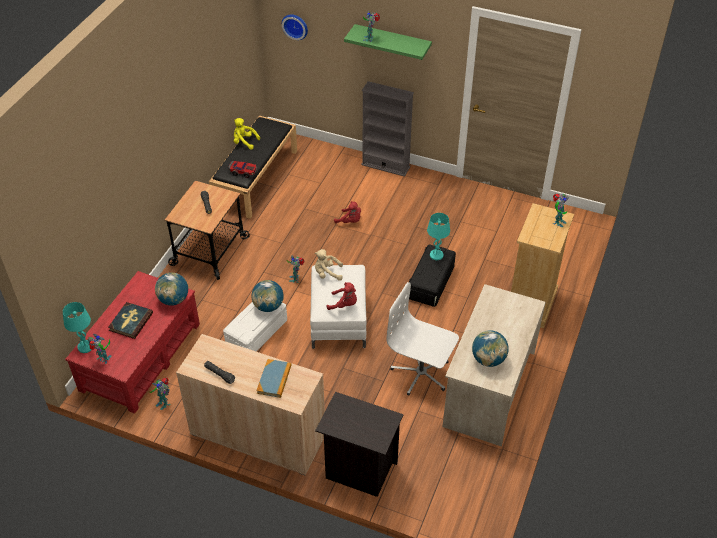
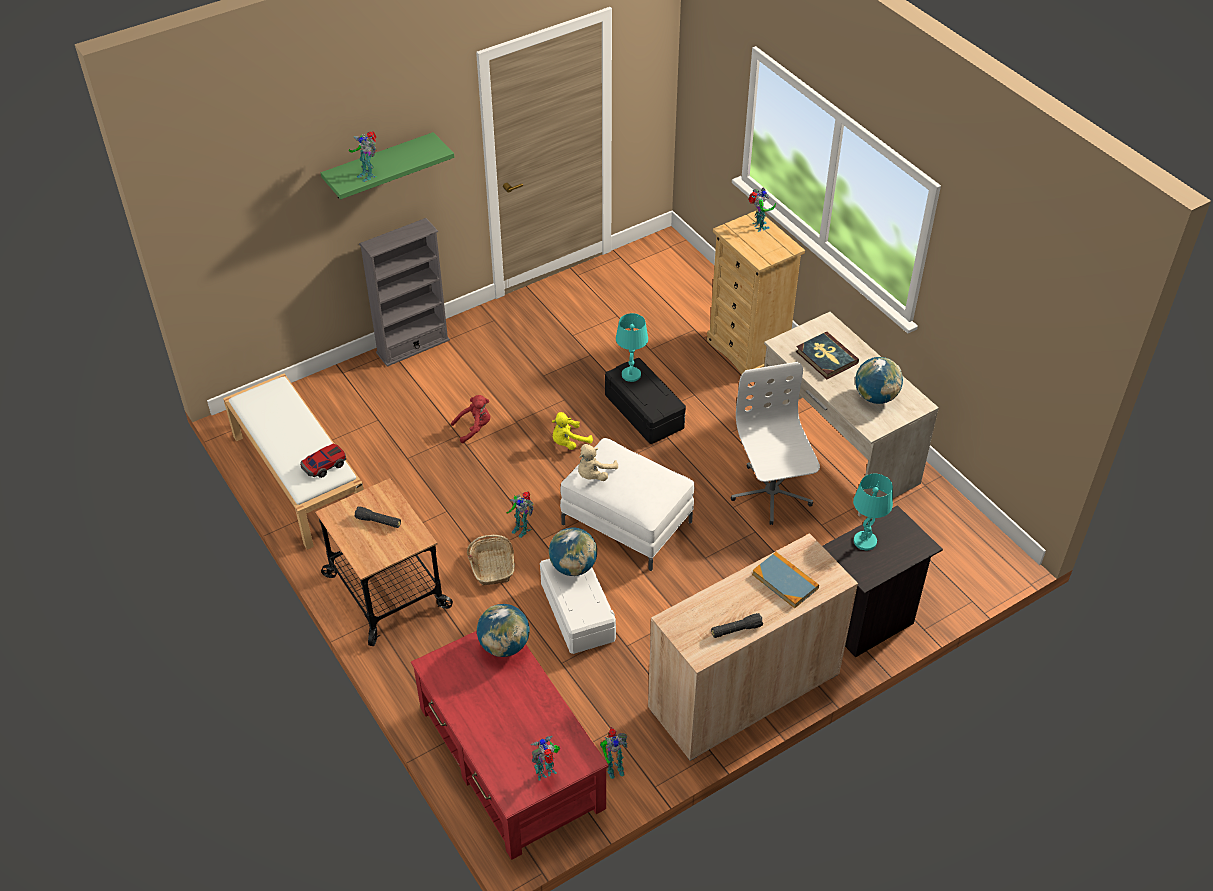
camera: 55 degrees left, 0 degrees up
turquoise table lamp [63,302,91,353] -> turquoise table lamp moved to [853,474,893,550]
book [108,302,153,339] -> book moved to [796,332,859,379]
black bench [209,116,297,219] -> white bench [223,373,364,549]
yellow plush toy [234,118,260,150] -> yellow plush toy moved to [552,412,593,450]
wall clock [282,14,308,40] -> none
red plush toy [327,282,357,310] -> none
white office chair [386,282,459,395] -> white office chair turned 105 degrees clockwise [731,362,820,525]
none -> basket [467,535,515,586]

